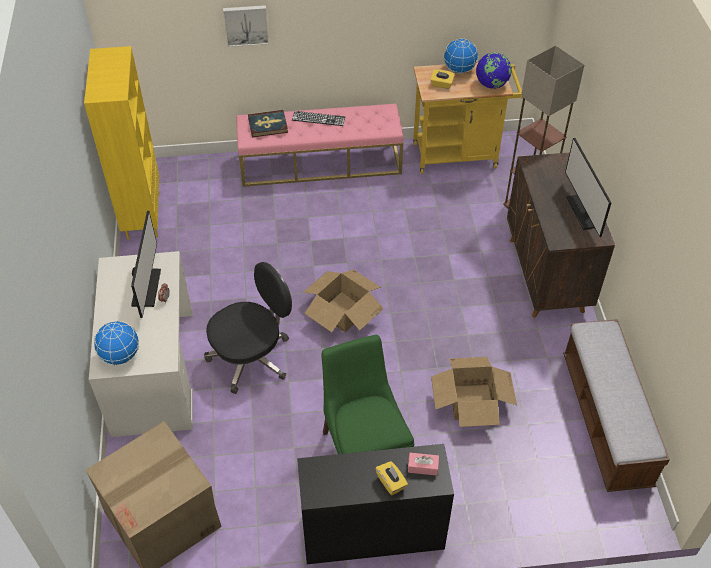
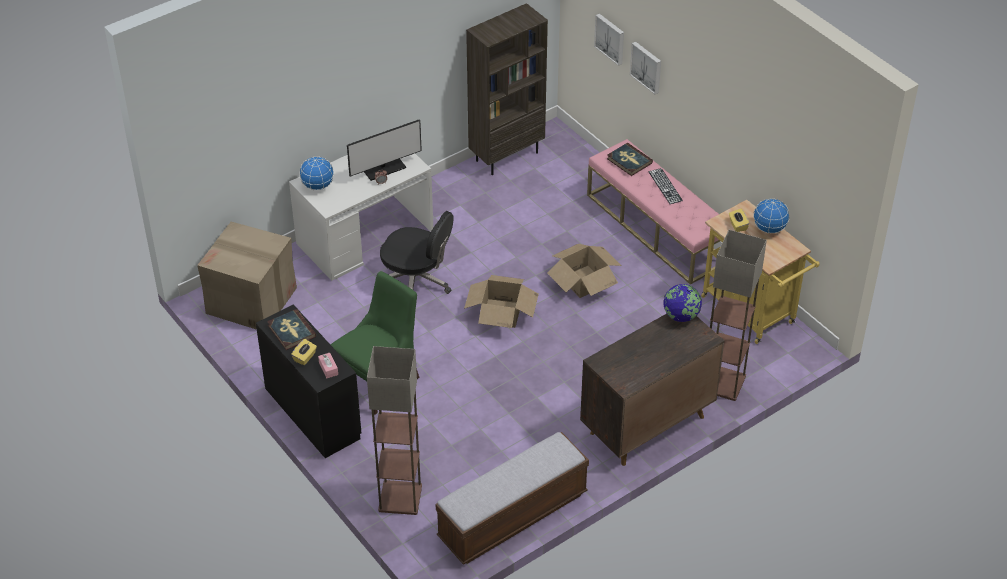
camera: 60 degrees right, 5 degrees down
yellow bookcase [84,46,159,240] -> brown bookcase [466,3,548,175]
cardboard box [431,357,517,427] -> cardboard box moved to [547,244,622,298]
globe [476,52,512,89] -> globe moved to [664,284,702,322]
monitor [565,138,611,237] -> none
none -> book [267,309,316,350]
none -> floor lamp [367,346,422,515]
none -> picture [594,14,624,66]

